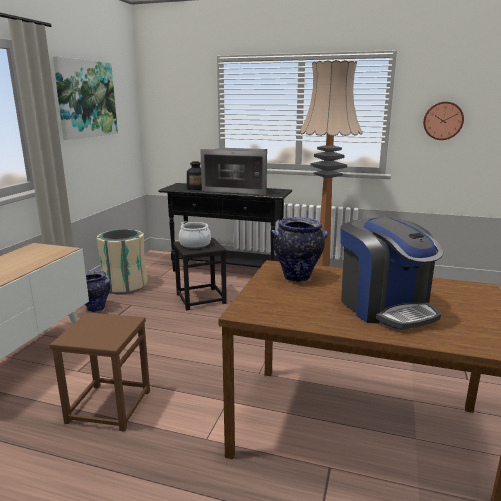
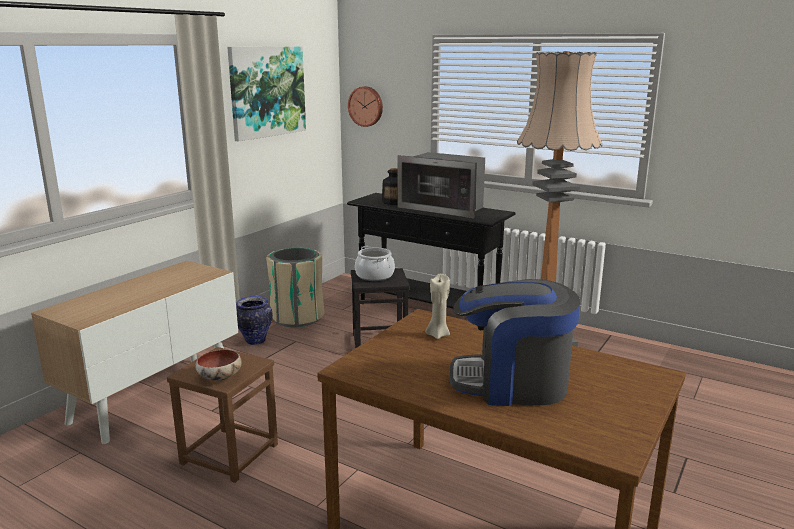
camera: 15 degrees right, 0 degrees up
vase [271,217,328,282] -> beige candle [426,274,450,339]
coffee machine [341,217,444,330] -> coffee machine turned 105 degrees clockwise [449,279,580,406]
wall clock [423,102,464,140] -> wall clock moved to [348,86,383,127]
none -> bowl [195,350,242,381]

